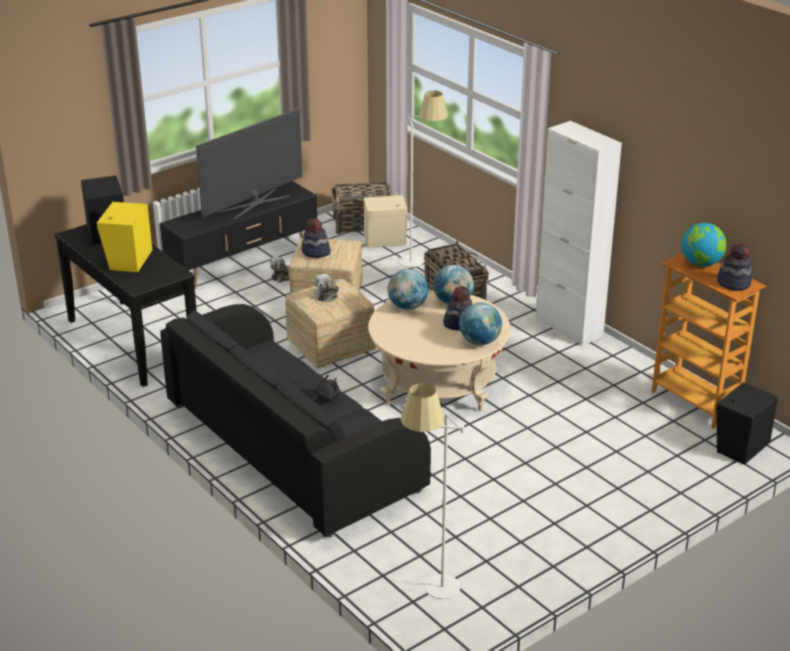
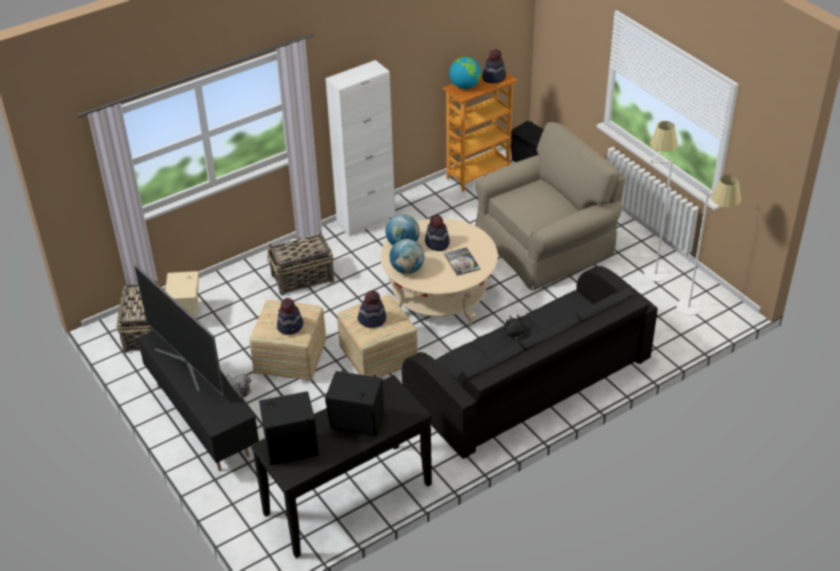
camera: 85 degrees left, 10 degrees up
yellow speaker [97,202,152,272] -> black speaker [325,370,384,436]
plush toy [314,274,339,302] -> hat [357,291,386,328]
white floor lamp [399,90,448,268] -> white floor lamp moved to [644,121,678,282]
globe [459,303,502,345] -> none
none -> book [444,247,480,276]
none -> beige armchair [475,122,625,290]

